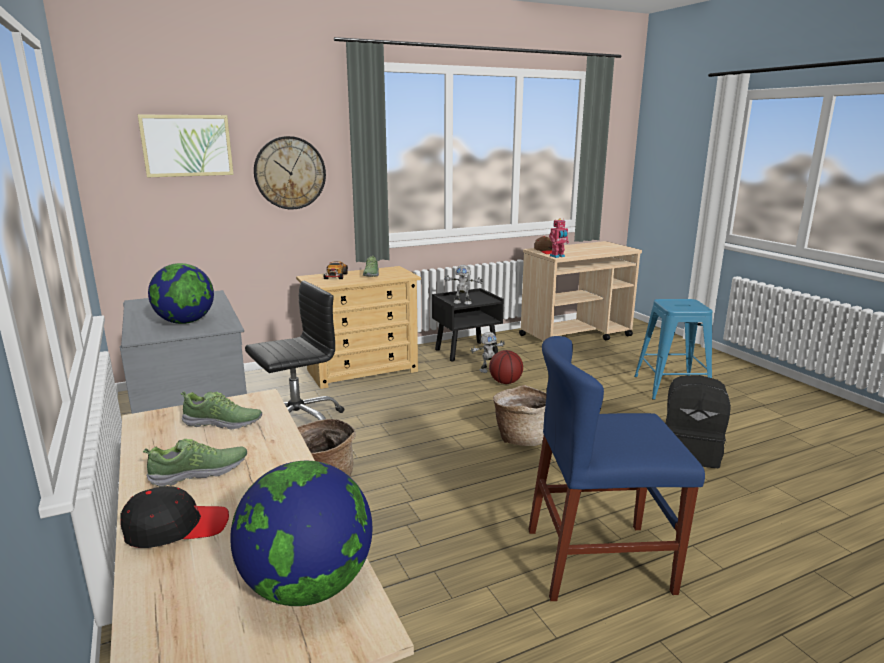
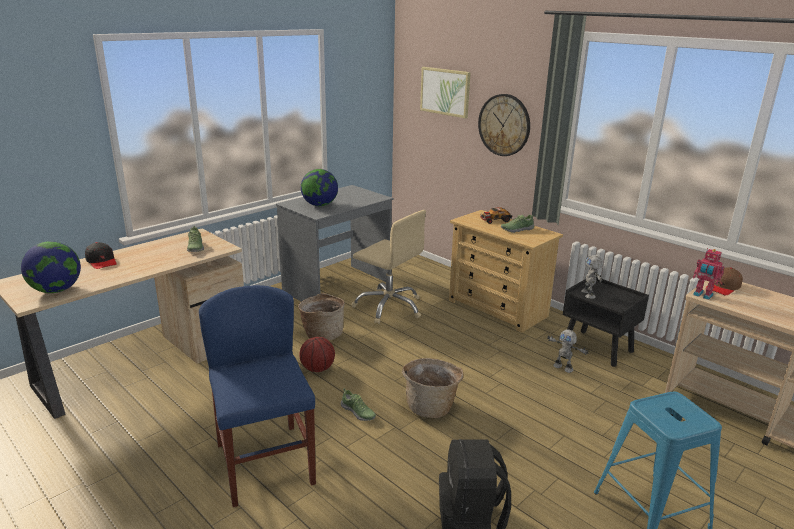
camera: 70 degrees right, 5 degrees up
shoe [143,439,247,487] -> shoe moved to [341,388,376,421]
black office chair [245,281,344,420] -> beige office chair [352,210,426,324]
basketball [489,350,523,384] -> basketball moved to [299,337,335,372]

